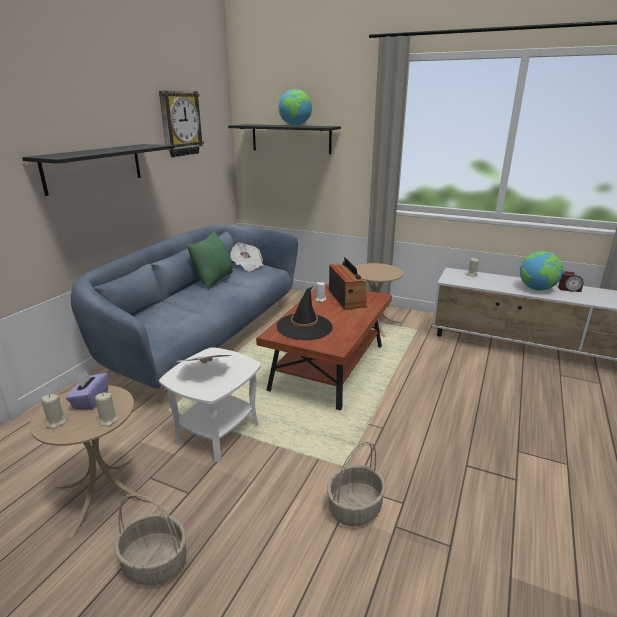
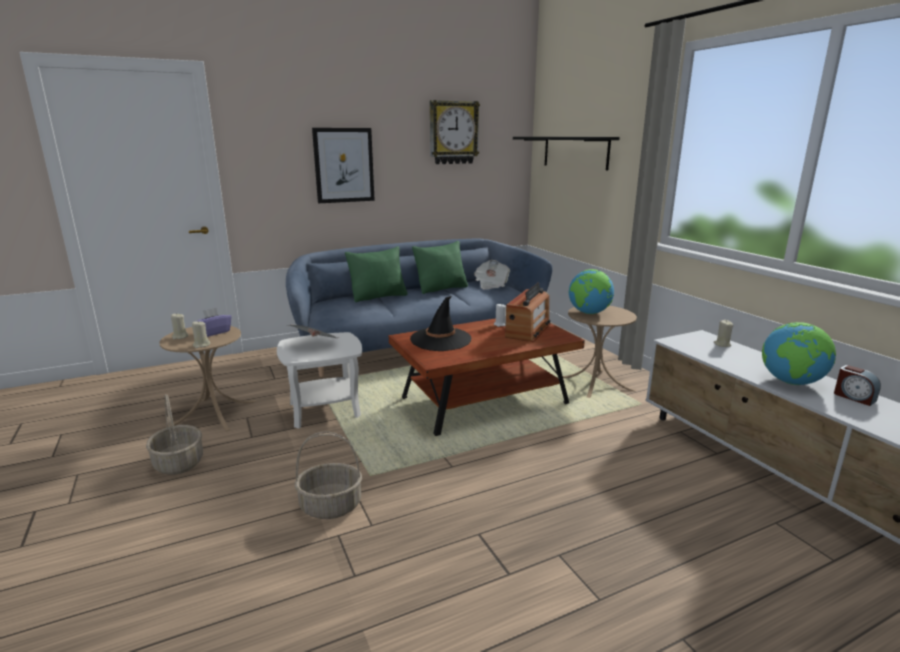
camera: 40 degrees right, 5 degrees down
black shelf [22,144,174,196] -> picture [312,128,375,203]
globe [278,89,312,126] -> globe moved to [568,269,614,314]
none -> green pillow [345,246,408,302]

